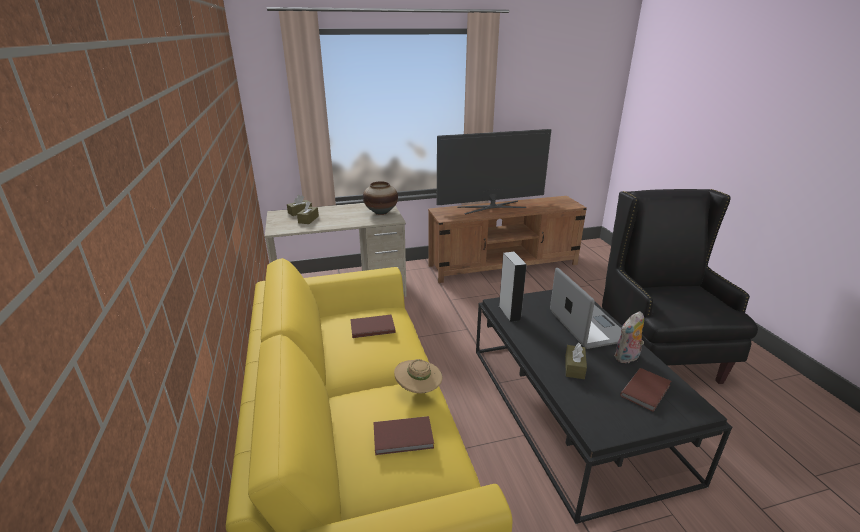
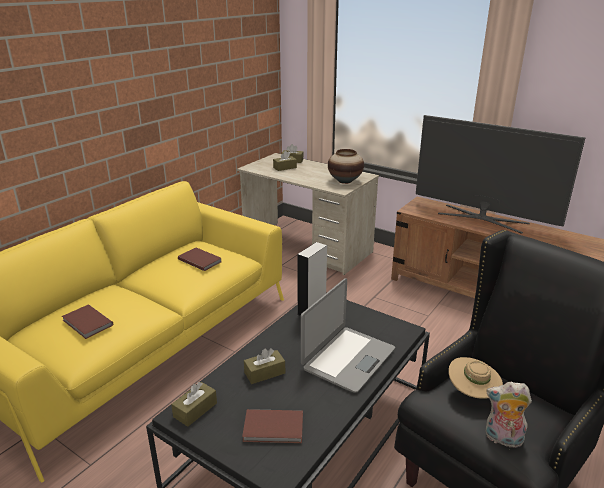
camera: 50 degrees right, 0 degrees up
beige hat [394,359,442,393] -> beige hat moved to [448,357,503,399]
plush toy [614,311,644,363] -> plush toy moved to [485,382,532,448]
none -> brown tissue box [171,382,217,427]

